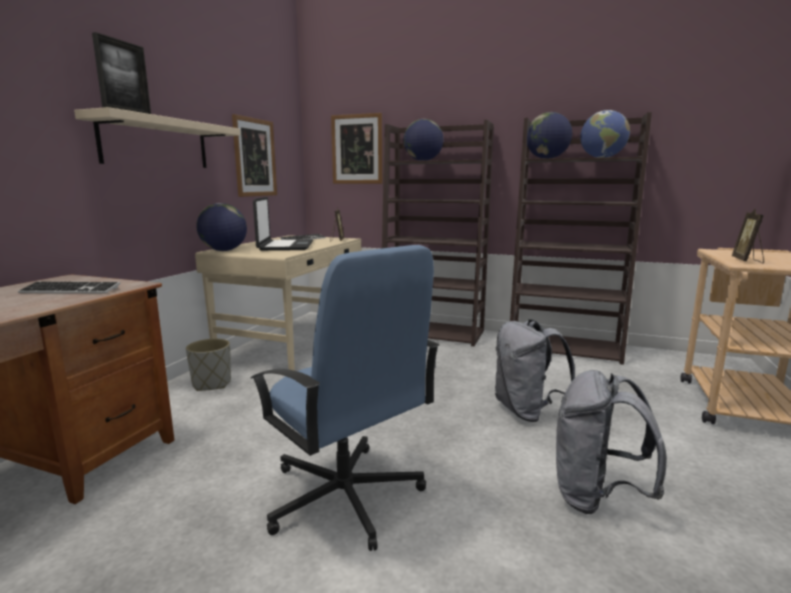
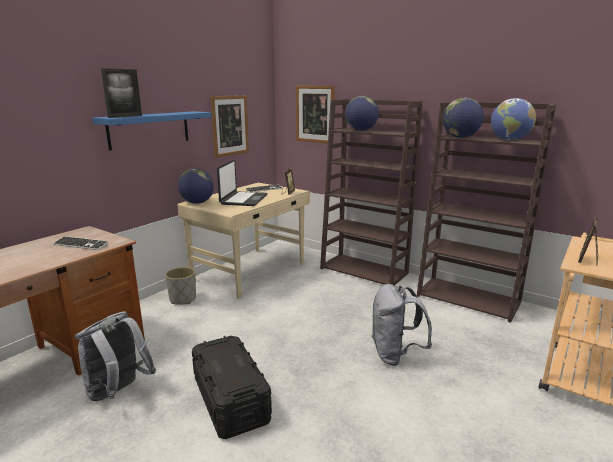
camera: 15 degrees right, 5 degrees up
beige shelf [74,107,240,168] -> blue shelf [92,111,211,151]
blue office chair [250,245,439,551] -> black storage box [192,336,272,439]
grey backpack [556,370,667,514] -> grey backpack moved to [75,311,156,401]

